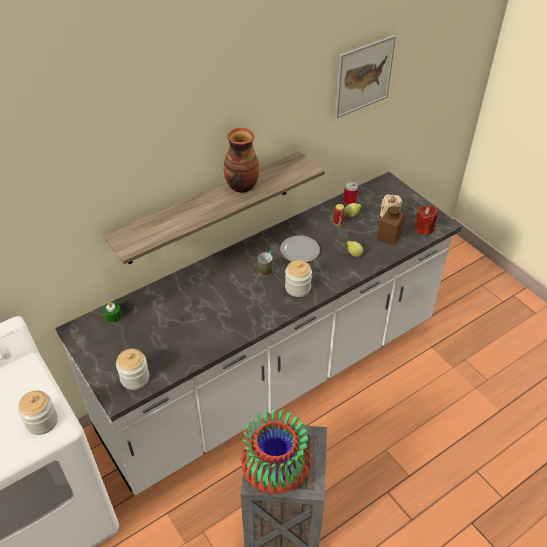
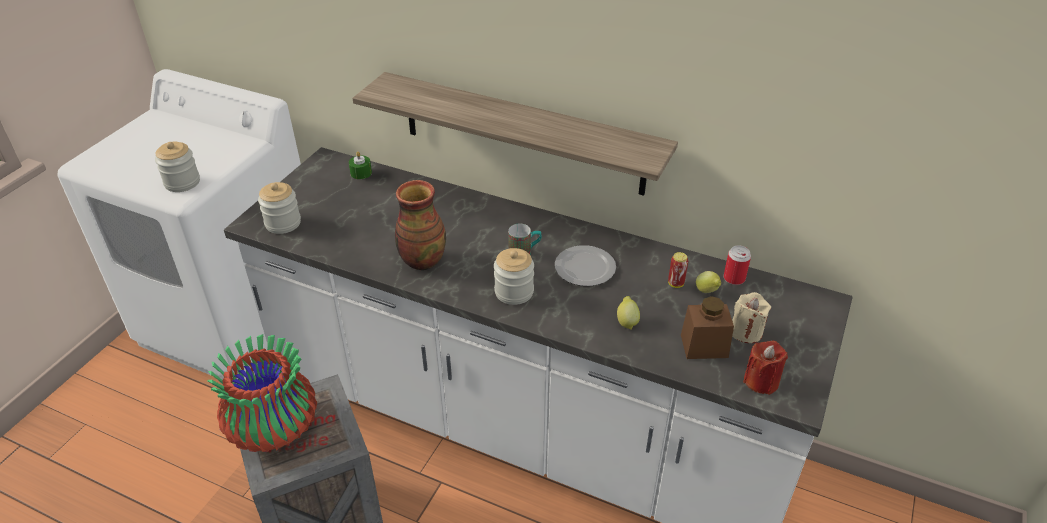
camera: 60 degrees right, 5 degrees down
vase [224,128,259,193] -> vase moved to [395,180,446,270]
picture [335,35,396,118] -> none

